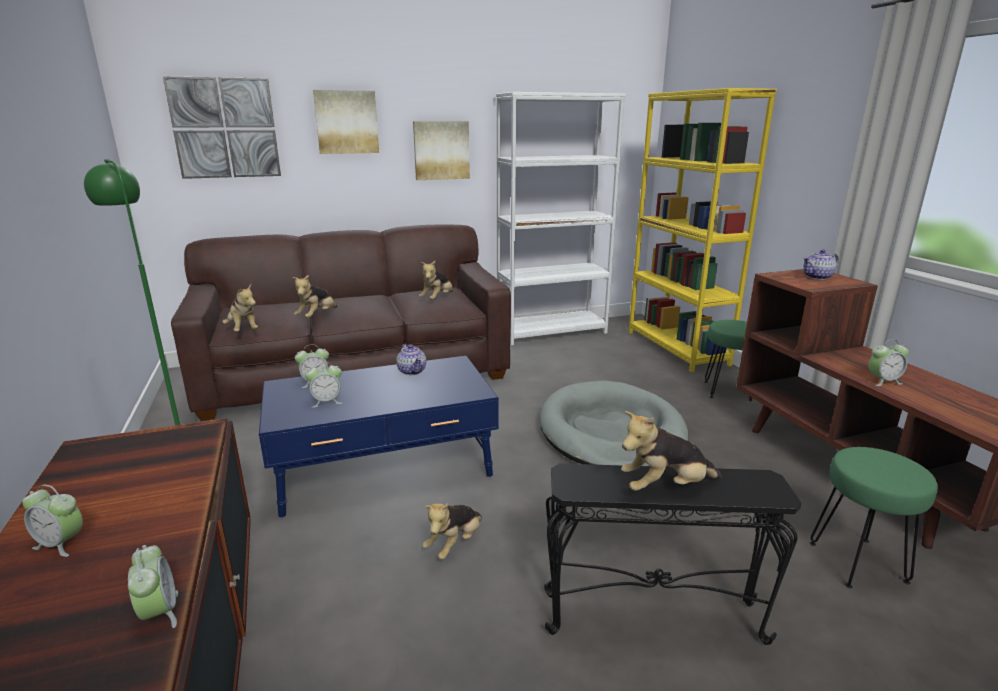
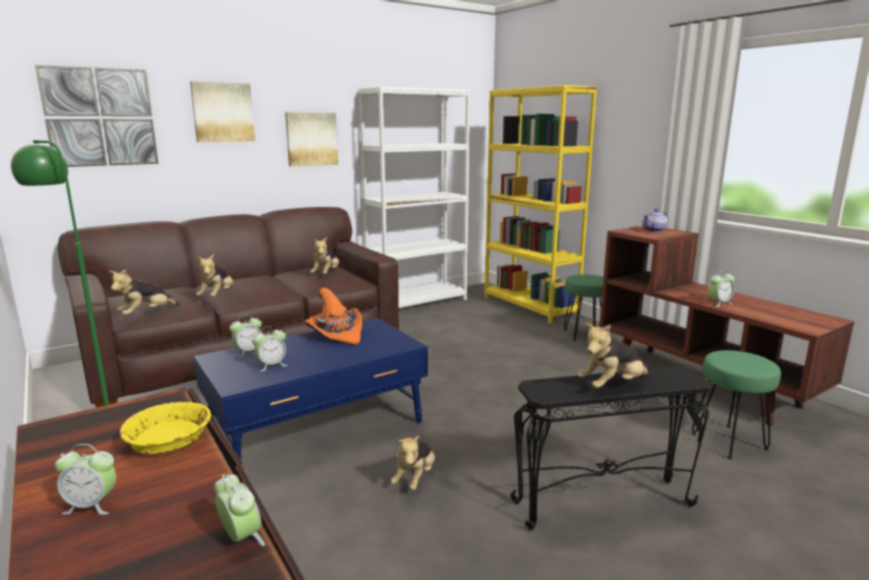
camera: 15 degrees left, 5 degrees down
plush toy [223,284,258,331] -> plush toy turned 90 degrees clockwise [109,269,180,315]
teapot [396,344,426,375] -> orange hat [304,288,362,345]
grey dog bed [539,380,688,467] -> none
none -> yellow bowl [119,402,211,454]

